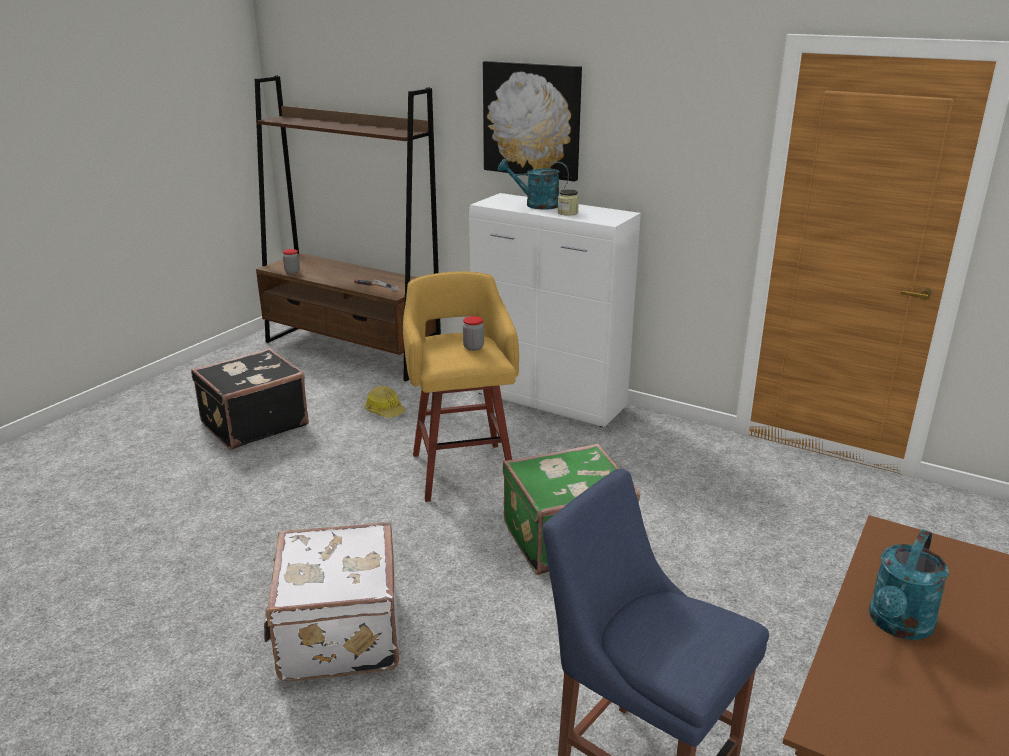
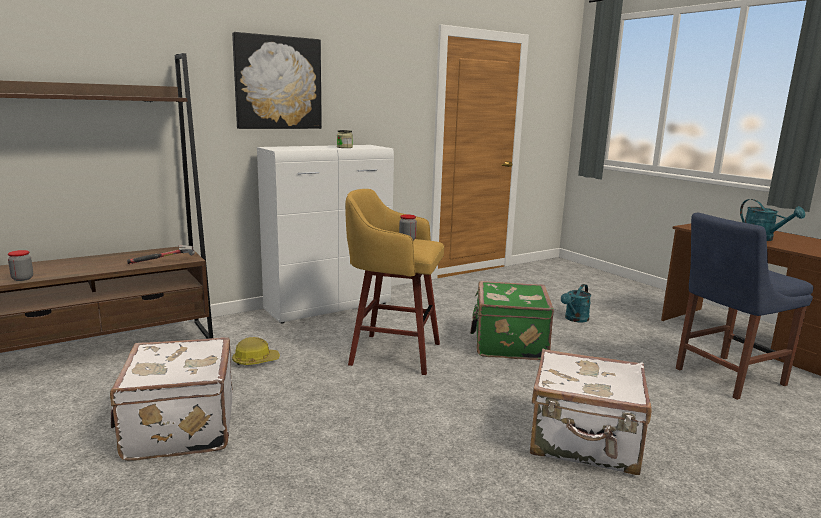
camera: 65 degrees left, 10 degrees down
black suitcase [191,348,309,450] -> white suitcase [110,337,233,461]
turquoise watering can [498,159,569,210] -> turquoise watering can moved to [561,284,591,322]

